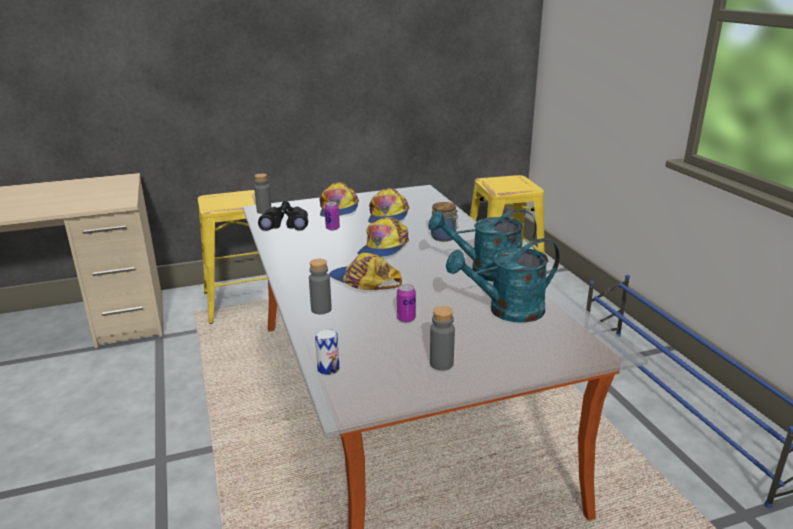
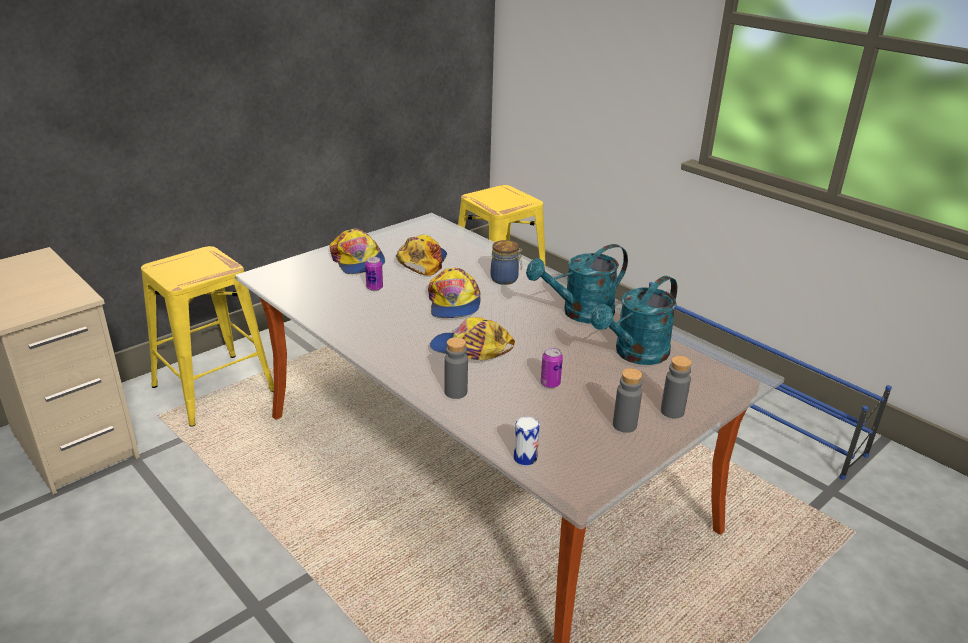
camera: 25 degrees left, 5 degrees up
grey bottle [254,174,271,214] -> grey bottle moved to [661,356,692,418]
black binoculars [258,201,308,231] -> none
cap [368,188,409,223] -> cap turned 150 degrees counterclockwise [396,235,447,276]

